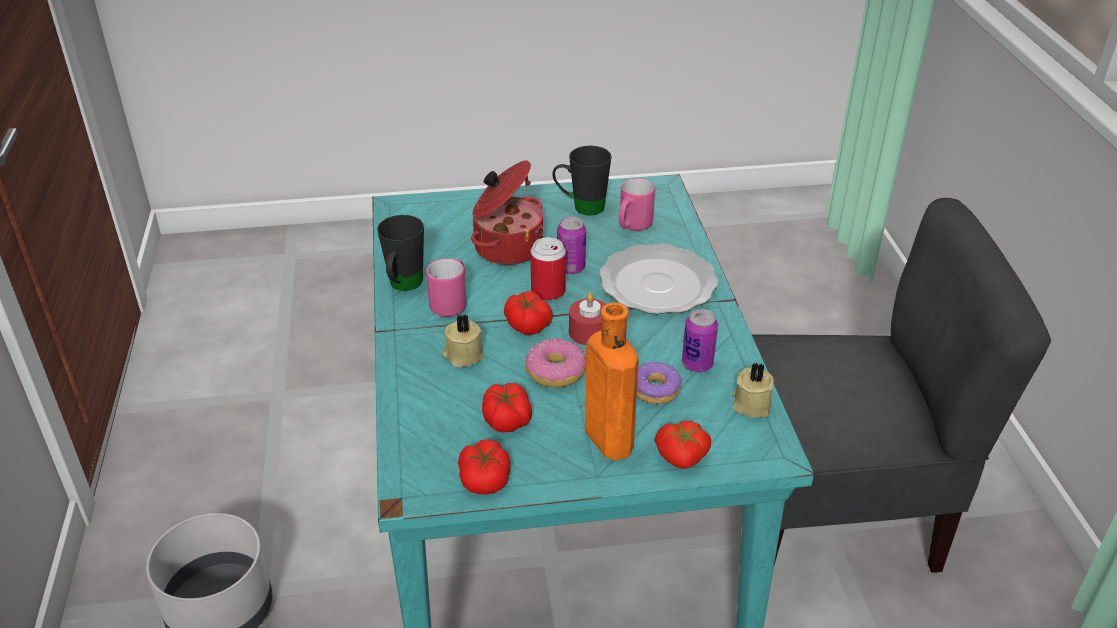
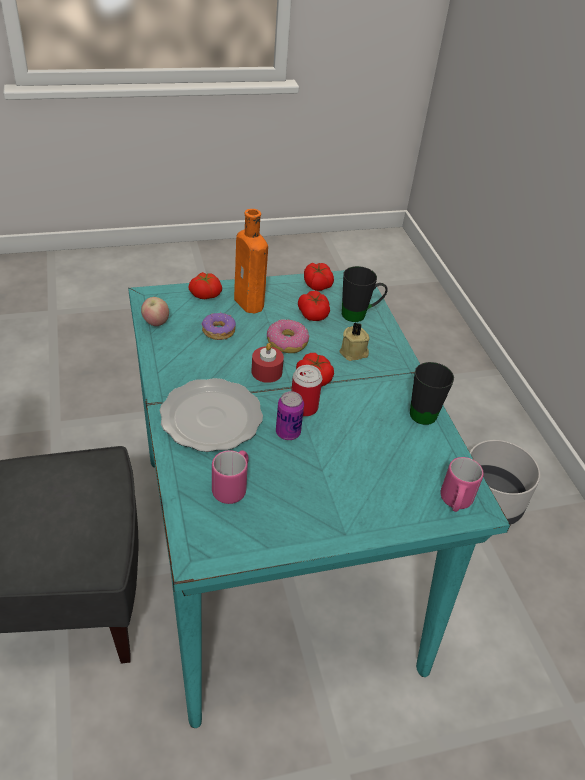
camera: 170 degrees right, 5 degrees up
pink mug [426,258,467,317] -> pink mug moved to [440,457,484,512]
cooking pot [471,160,543,265] -> none
black mug [552,146,612,215] -> black mug moved to [342,266,388,322]
can [682,309,718,372] -> none
beige candle [733,362,774,417] -> apple [141,297,169,326]

